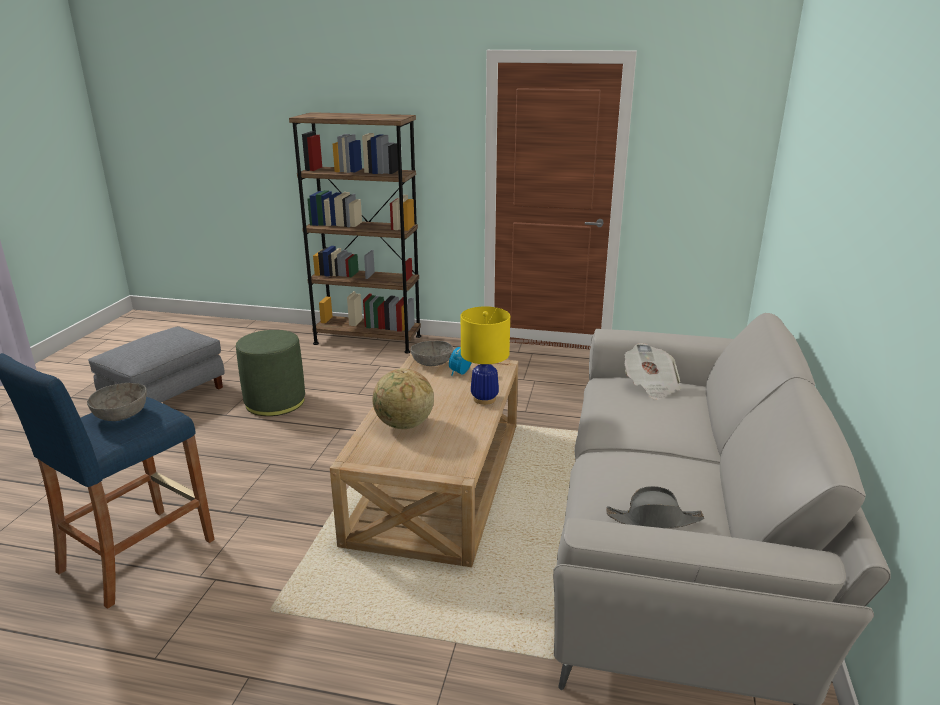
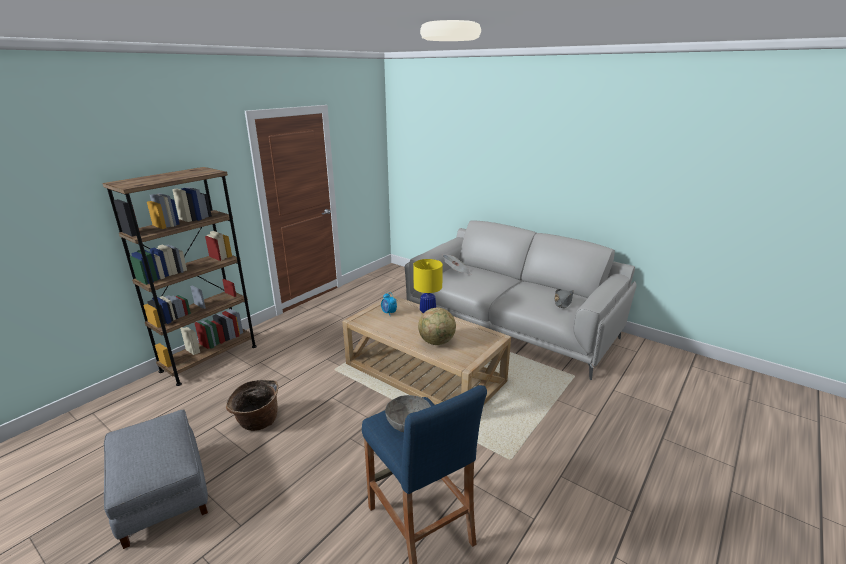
camera: 65 degrees left, 0 degrees up
green ottoman [236,330,305,416] -> basket [226,380,278,431]
grey bowl [411,341,454,366] -> none

